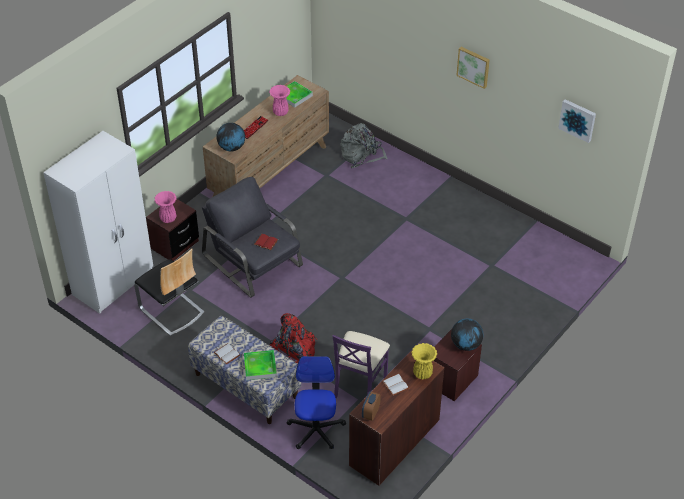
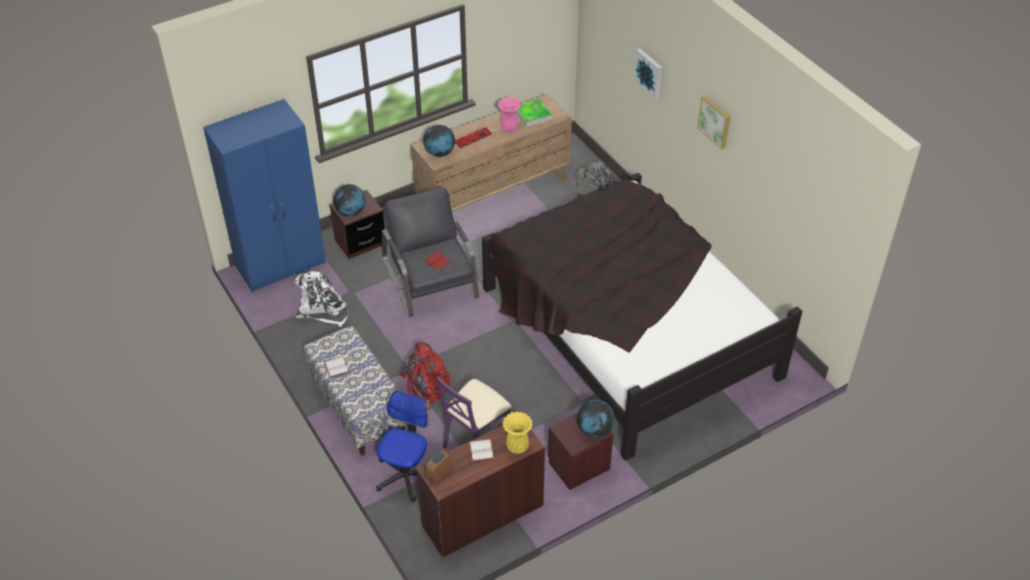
camera: 20 degrees right, 0 degrees up
white wardrobe [43,131,153,314] -> blue wardrobe [203,99,325,293]
chair [134,248,205,336] -> white backpack [294,271,349,327]
pink vase [154,191,176,223] -> globe [333,184,365,216]
tray [244,350,277,380] -> none
picture [558,99,596,143] -> picture moved to [634,48,662,100]
none -> black bed [482,173,802,461]

